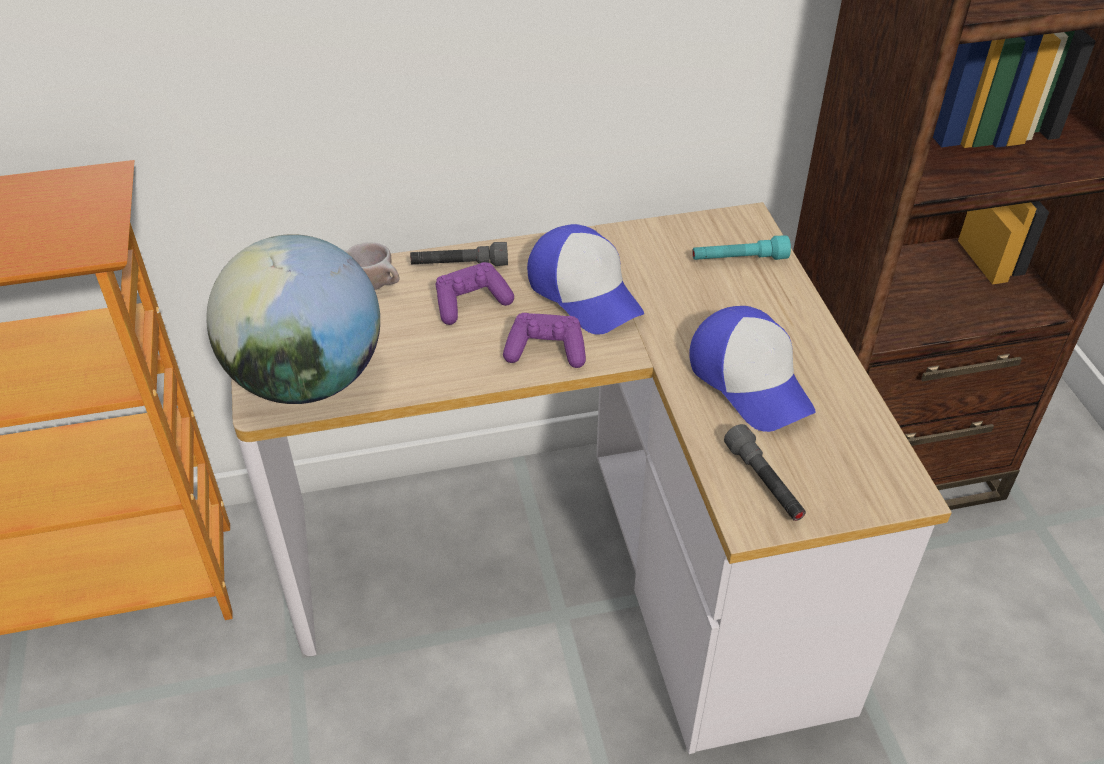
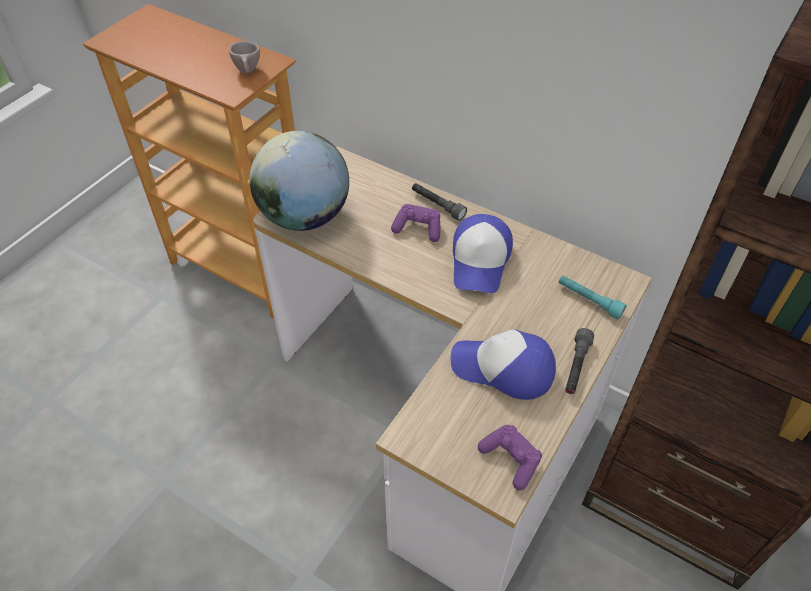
camera: 45 degrees right, 5 degrees up
beige cup [346,242,400,290] -> beige cup moved to [229,41,260,73]
purple game controller [503,313,586,368] -> purple game controller moved to [478,425,542,490]
cap [689,306,816,432] -> cap turned 90 degrees clockwise [451,329,556,400]
grey flashlight [724,424,806,521] -> grey flashlight moved to [565,328,594,394]

